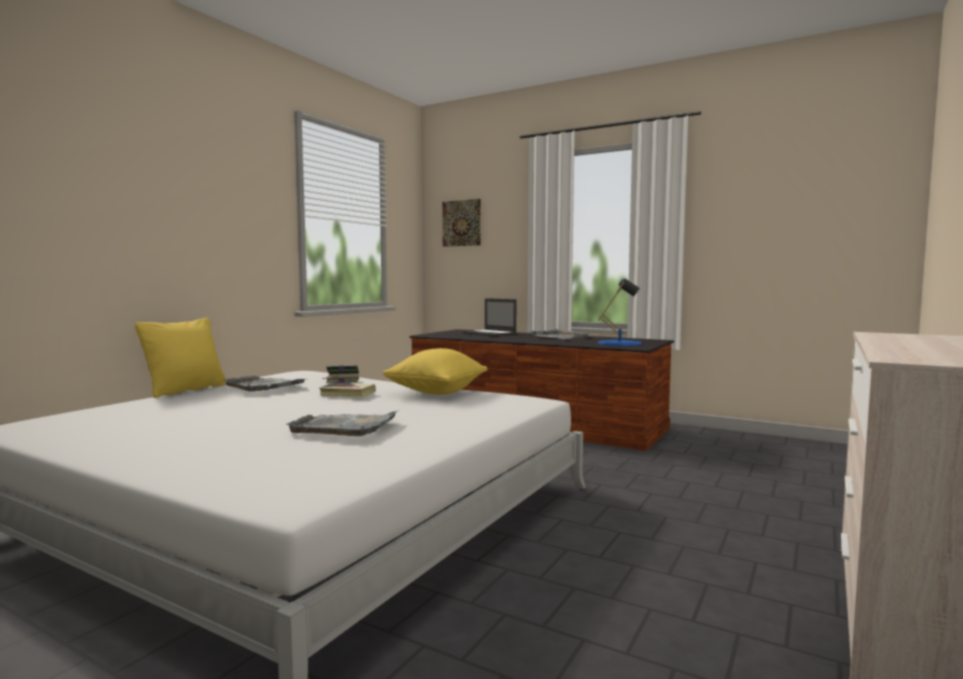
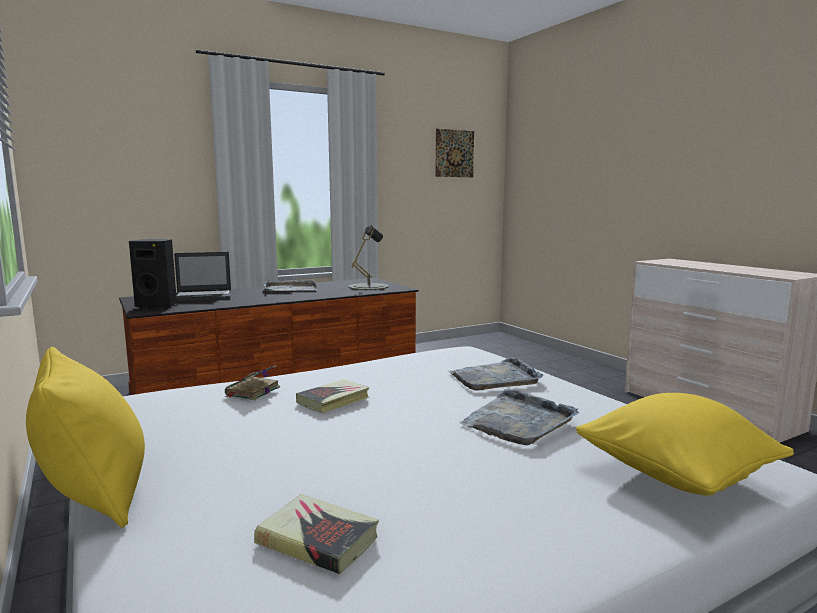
camera: 60 degrees left, 5 degrees up
grey tray [223,376,305,392] -> grey tray moved to [449,357,543,390]
yellow pillow [383,348,487,395] -> yellow pillow moved to [576,393,794,496]
picture [442,199,481,247] -> picture moved to [435,129,474,177]
blue table lamp [598,279,642,346] -> grey table lamp [349,225,389,290]
none -> black speaker [129,239,177,309]
none -> book [254,494,379,574]

